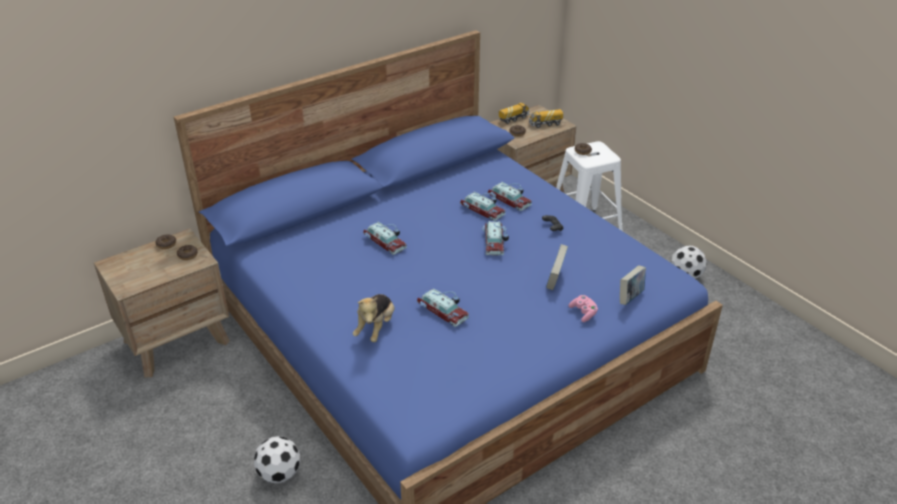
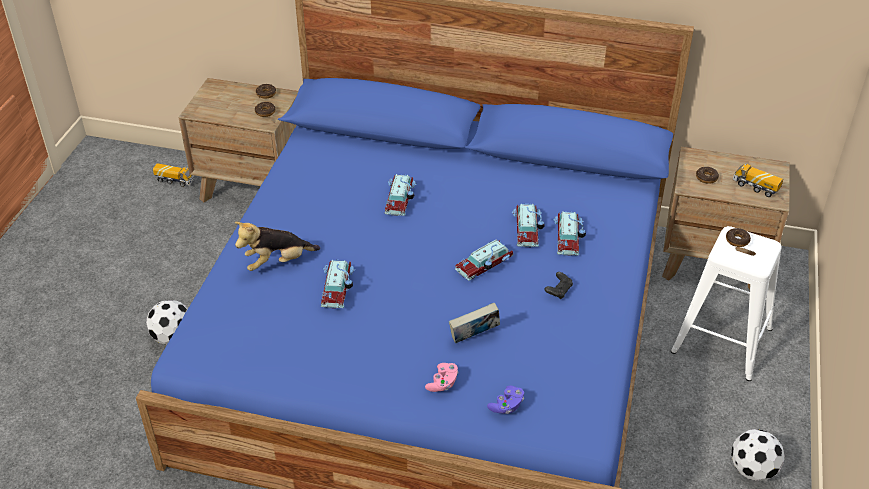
camera: 50 degrees right, 5 degrees up
toy truck [499,102,530,124] -> toy truck moved to [153,163,194,187]
book [620,265,646,305] -> purple game controller [487,385,524,414]

